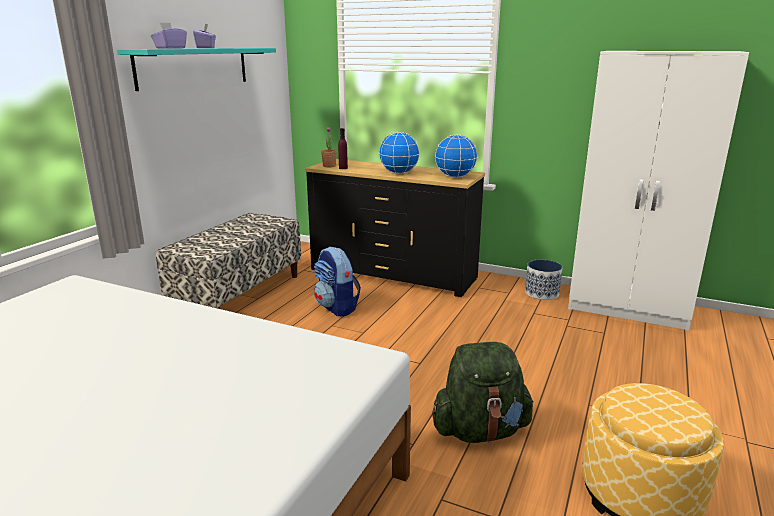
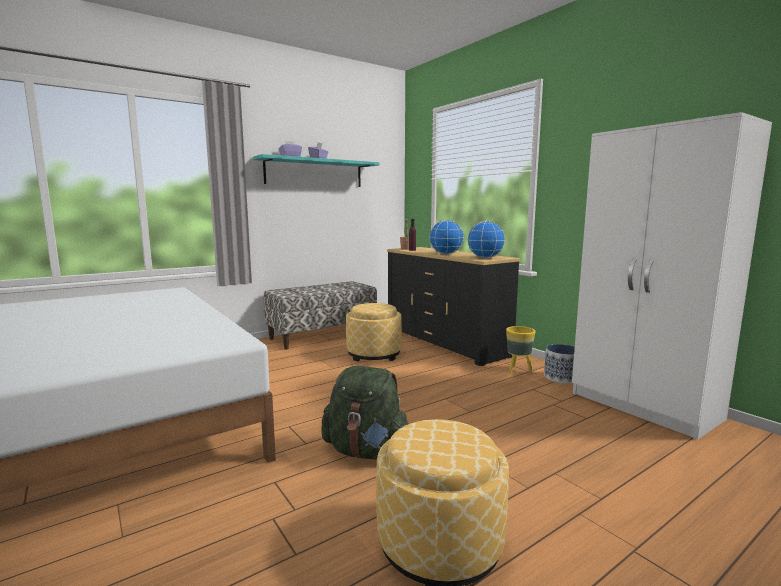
camera: 30 degrees right, 10 degrees down
backpack [314,247,361,316] -> ottoman [346,303,402,362]
none -> yellow planter [506,326,535,373]

